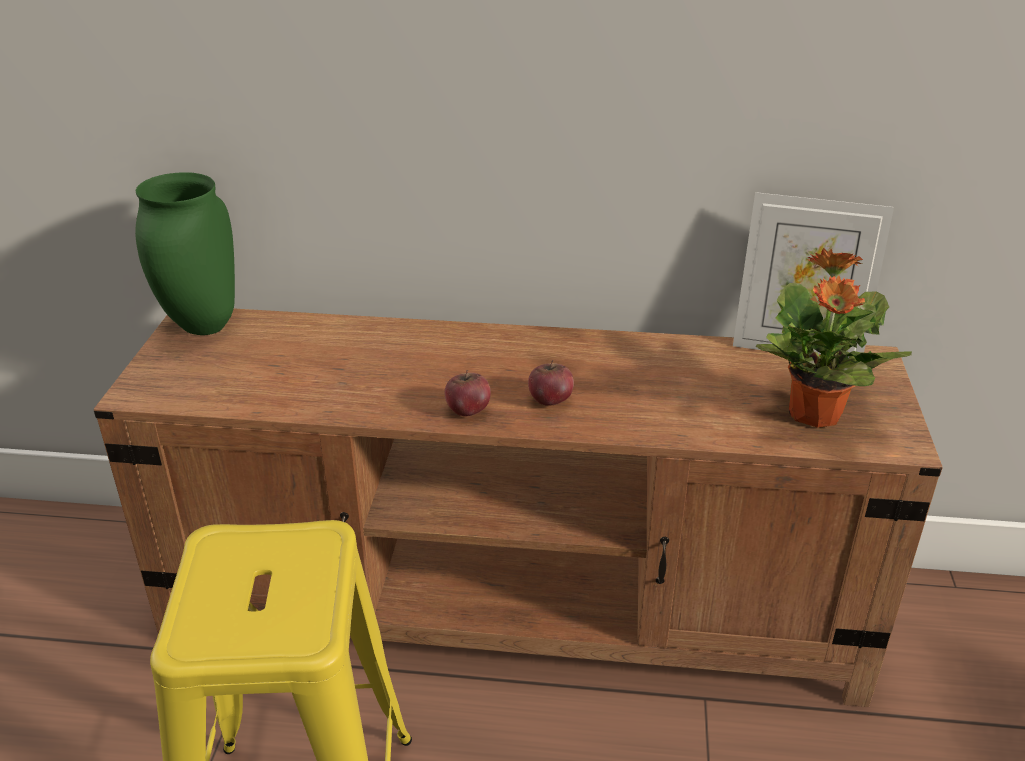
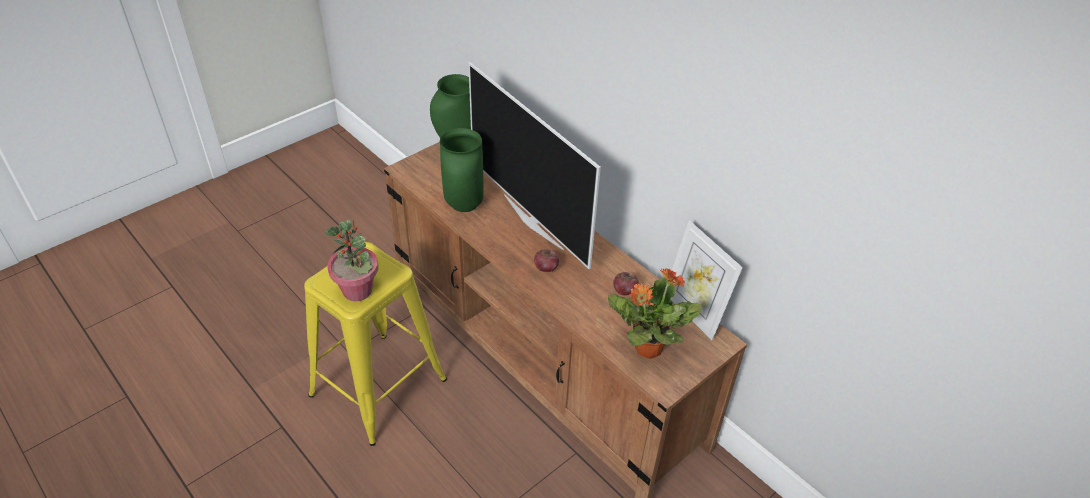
camera: 40 degrees right, 10 degrees up
apple [445,370,491,416] -> apple moved to [613,272,639,295]
none -> potted plant [326,220,378,301]
none -> green vase [440,128,484,212]
none -> television [468,62,601,269]

